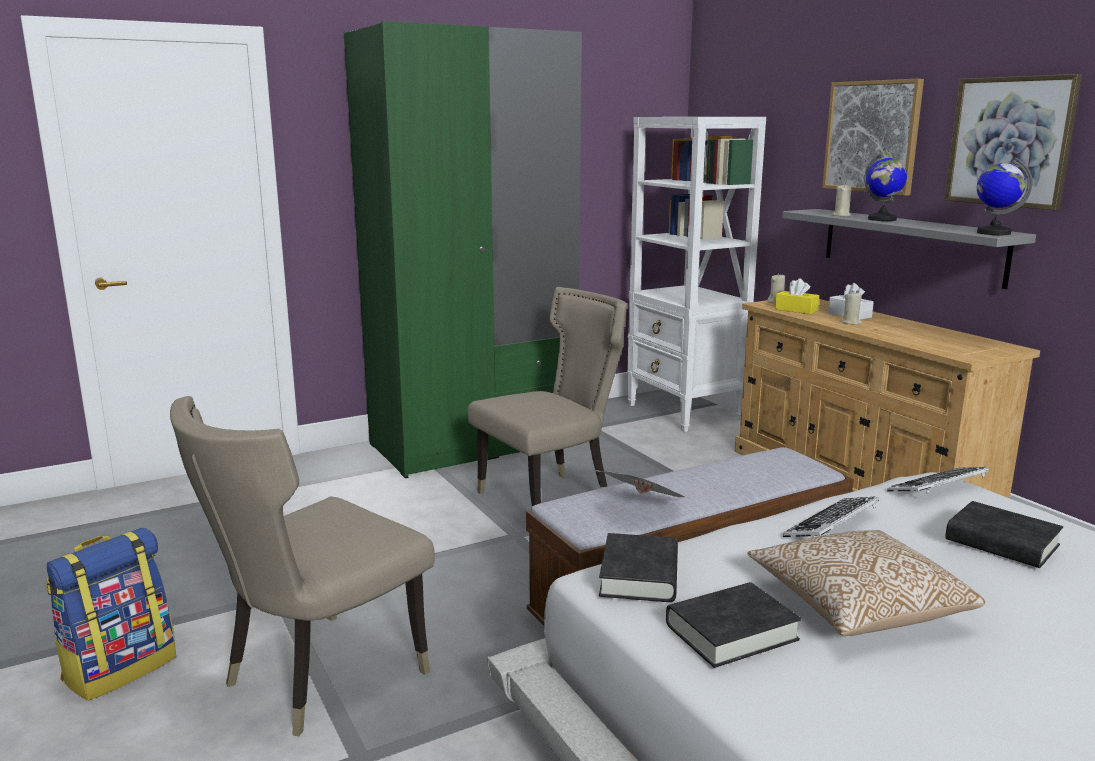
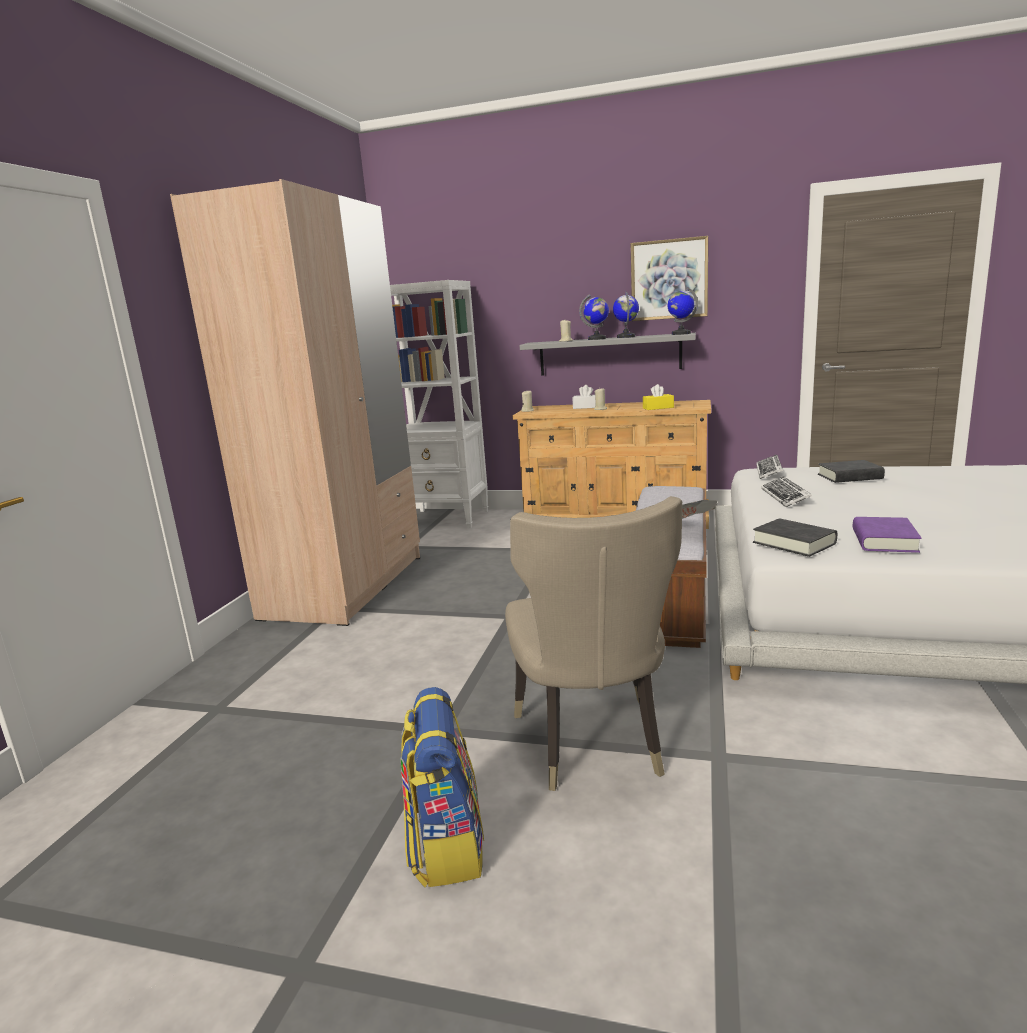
camera: 45 degrees left, 0 degrees up
green wardrobe [344,21,582,478] -> beige wardrobe [170,179,420,626]
beige chair [467,287,627,506] -> none
black book [666,582,802,668] -> purple book [853,517,921,553]
pillow [748,530,985,636] -> none
yellow tissue box [775,278,819,314] -> yellow tissue box moved to [643,384,674,410]
picture [822,78,924,196] -> none
none -> globe [613,292,639,338]

